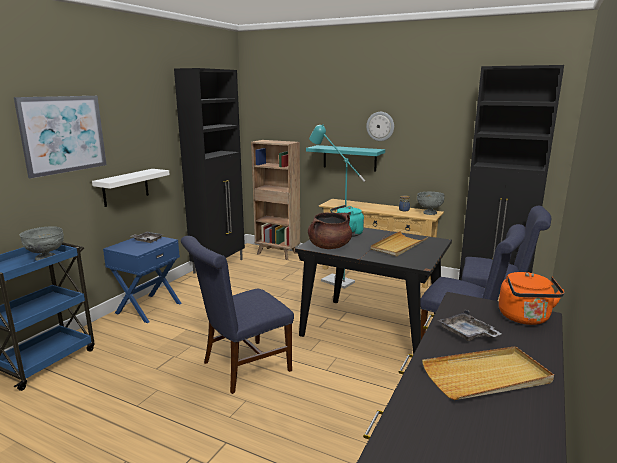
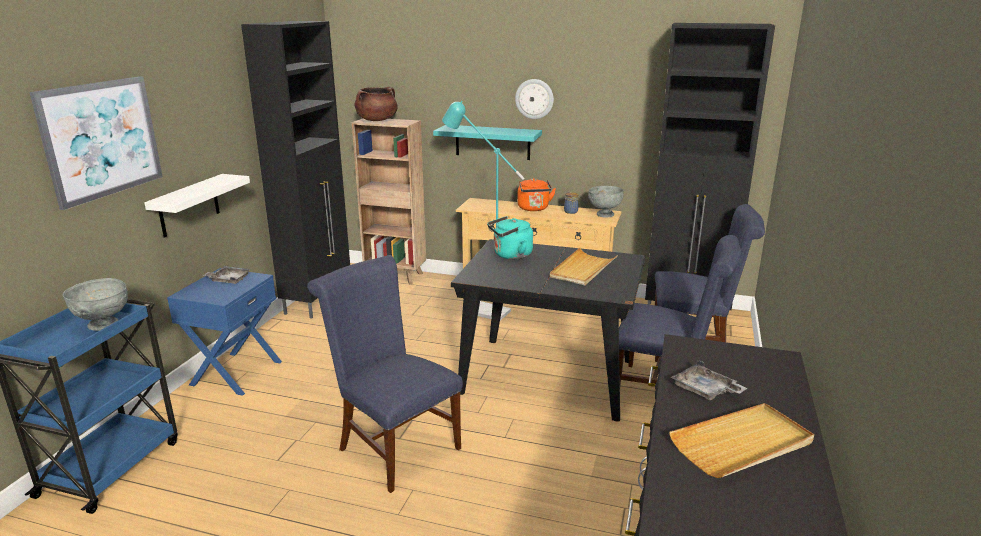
camera: 10 degrees left, 5 degrees up
blue chair [181,236,294,394] -> blue chair turned 90 degrees clockwise [307,255,463,493]
brown cooking pot [308,212,352,249] -> brown cooking pot moved to [355,87,397,121]
orange kettle [499,272,564,325] -> orange kettle moved to [517,178,556,211]

